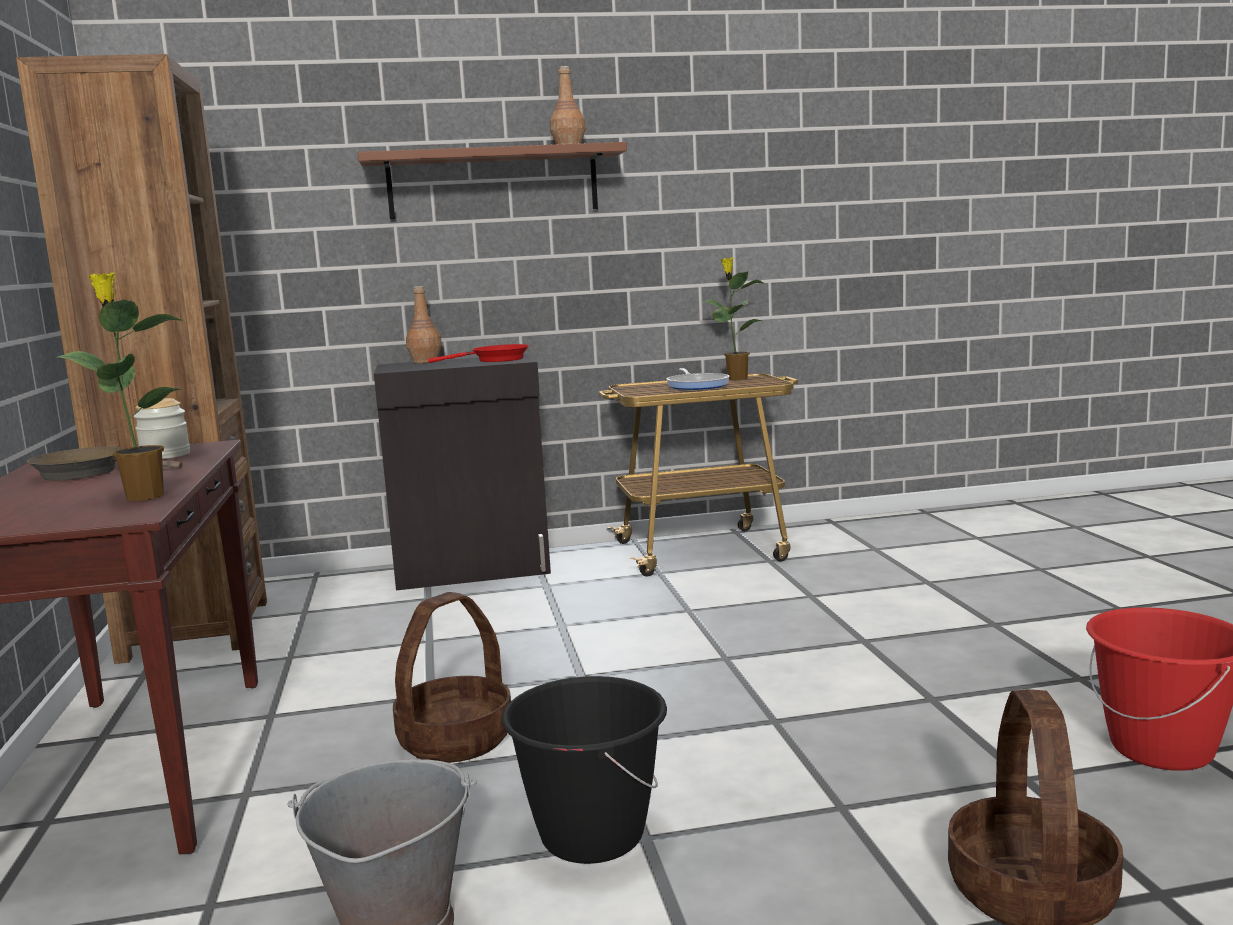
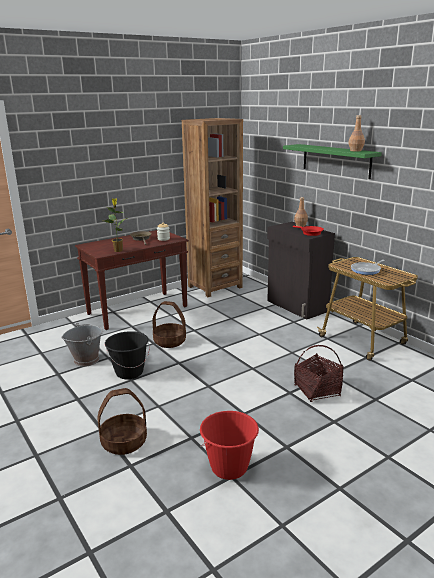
camera: 65 degrees right, 10 degrees up
brown shelf [358,142,627,219] -> green shelf [283,144,382,179]
potted plant [703,258,766,380] -> none
none -> basket [294,345,343,402]

